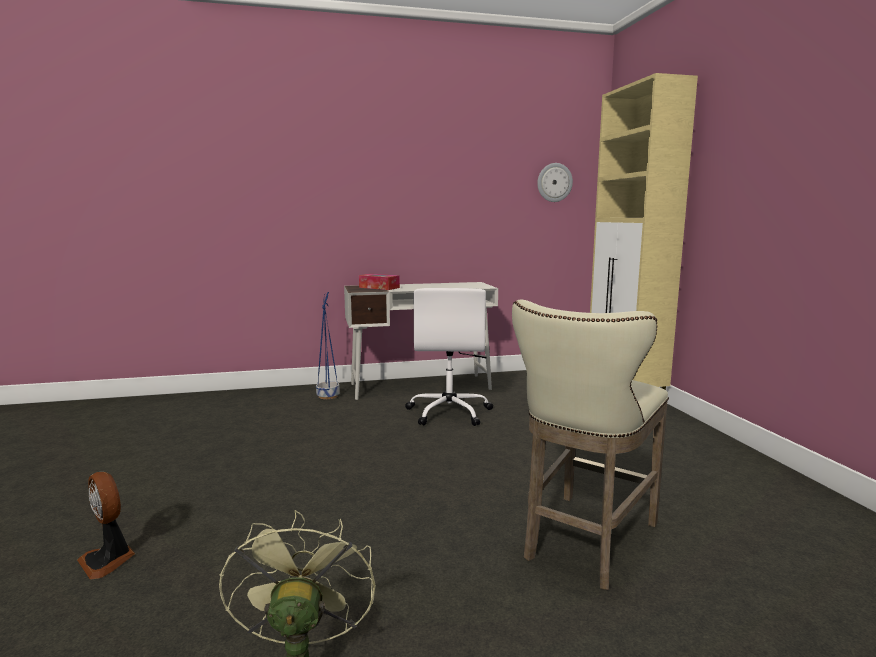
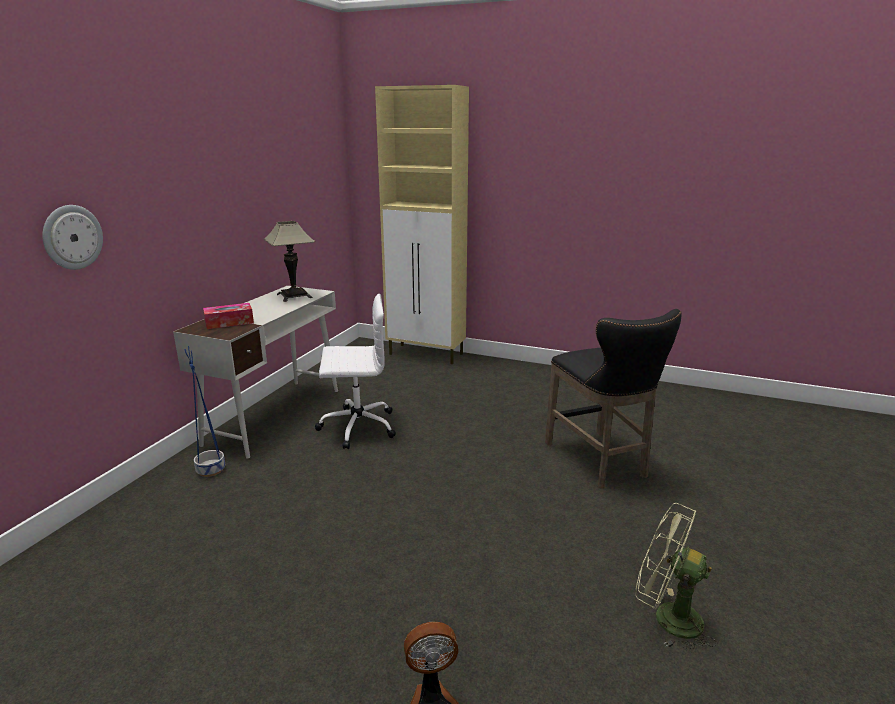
camera: 55 degrees left, 10 degrees up
white office chair [405,288,493,426] -> white office chair turned 45 degrees counterclockwise [315,294,396,449]
beige stool [512,300,669,590] -> black stool [545,309,682,488]
wall clock [537,163,573,202] -> wall clock moved to [43,205,103,270]
none -> table lamp [263,221,315,302]

